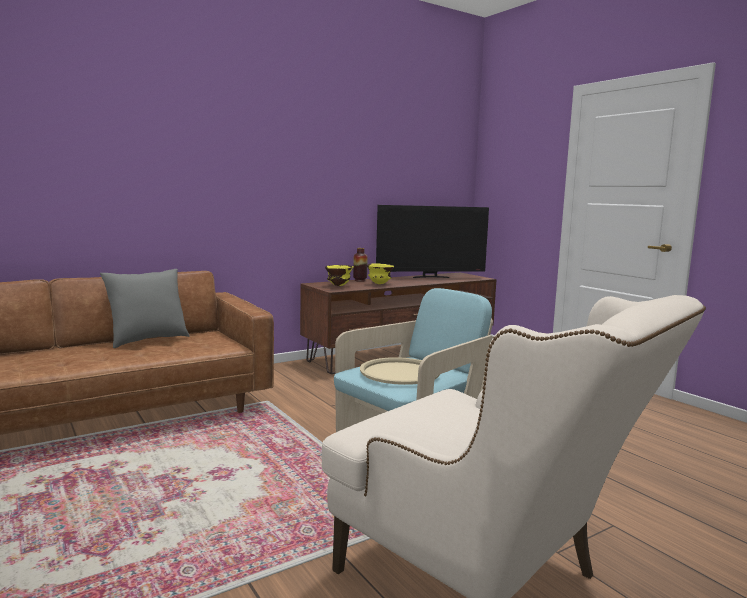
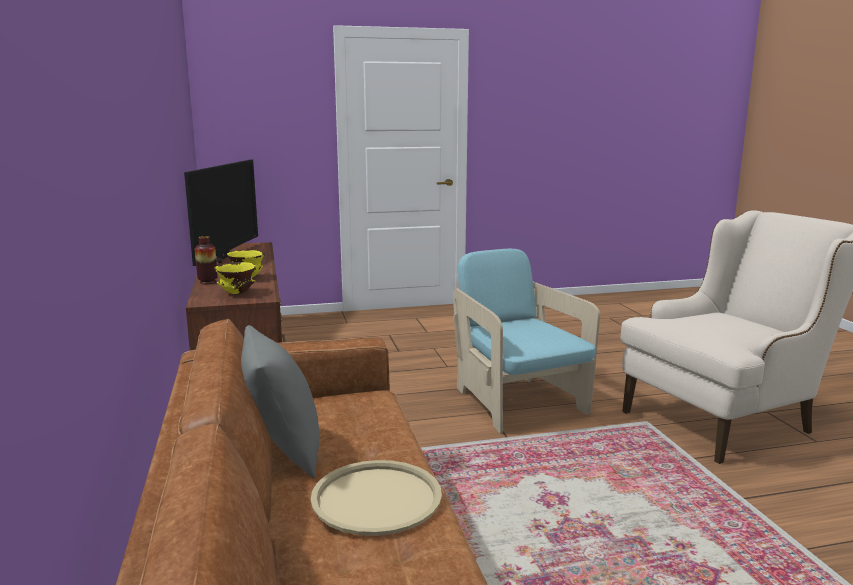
camera: 70 degrees left, 5 degrees up
beige tray [360,357,439,385] -> beige tray moved to [311,460,442,536]

